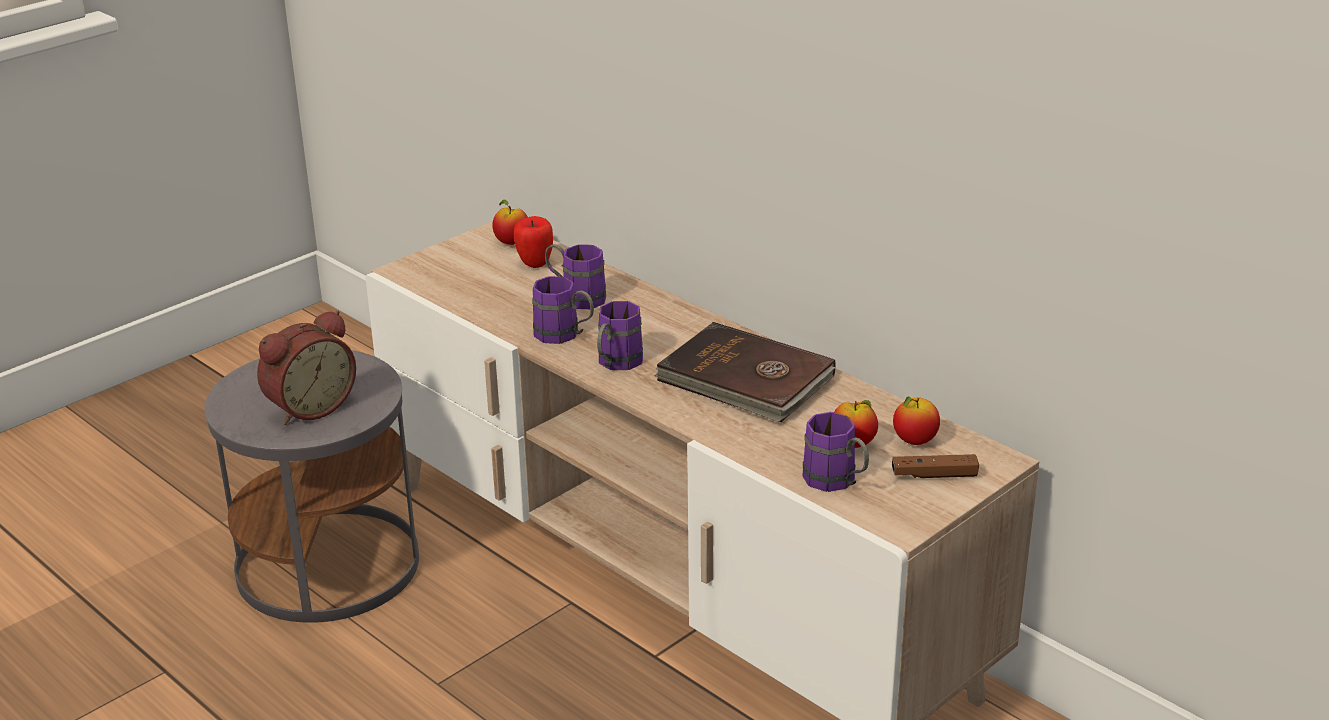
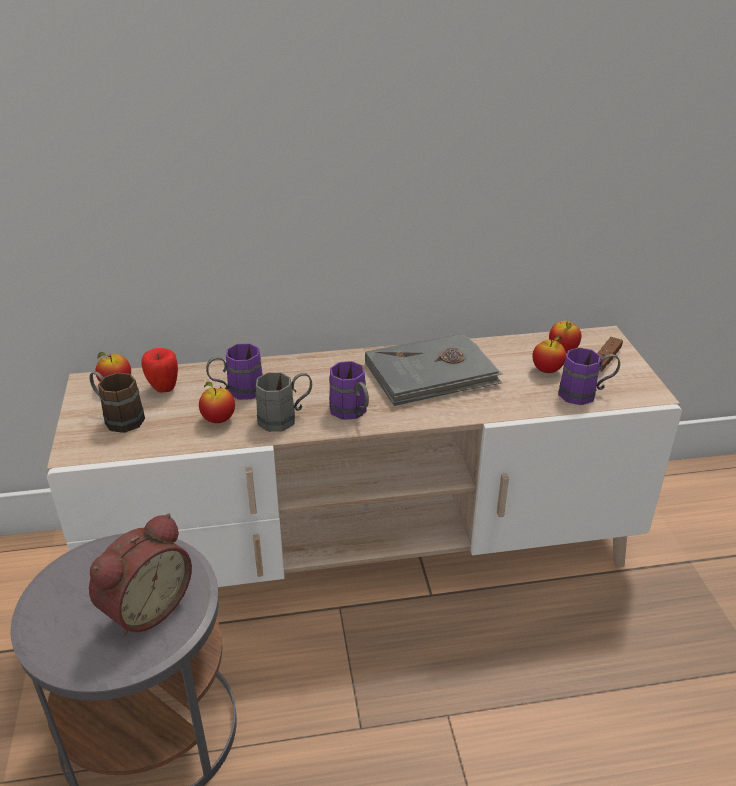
camera: 55 degrees left, 5 degrees up
alarm clock [257,310,356,425] -> alarm clock turned 45 degrees clockwise [89,513,192,637]
purple mug [532,276,594,344] -> grey mug [256,372,312,432]
brown book [654,322,835,422] -> grey book [365,332,503,406]
none -> brown mug [89,371,145,433]
none -> apple [199,382,235,423]

